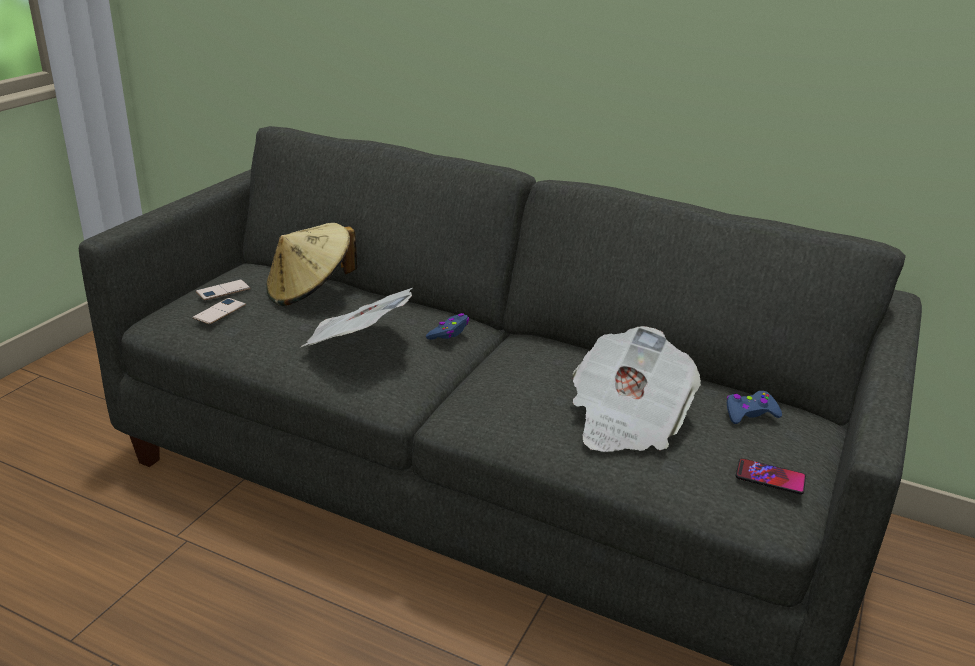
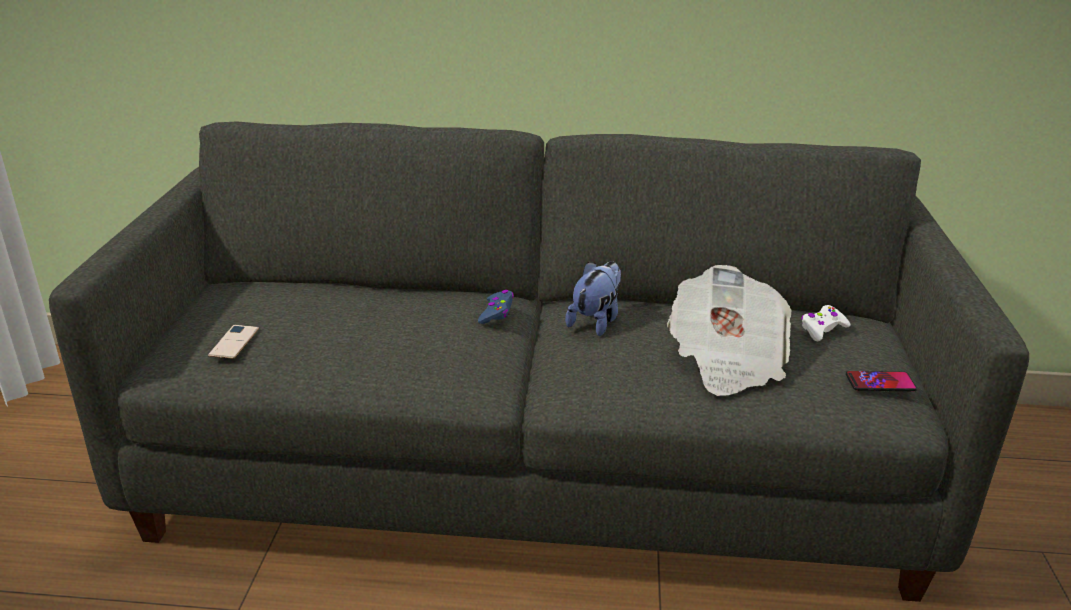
camera: 20 degrees left, 0 degrees up
phone [196,280,251,300] -> none
beige hat [266,223,357,306] -> none
newspaper [301,288,413,347] -> none
blue game controller [726,391,782,424] -> white game controller [801,305,850,341]
none -> plush toy [565,261,621,336]

